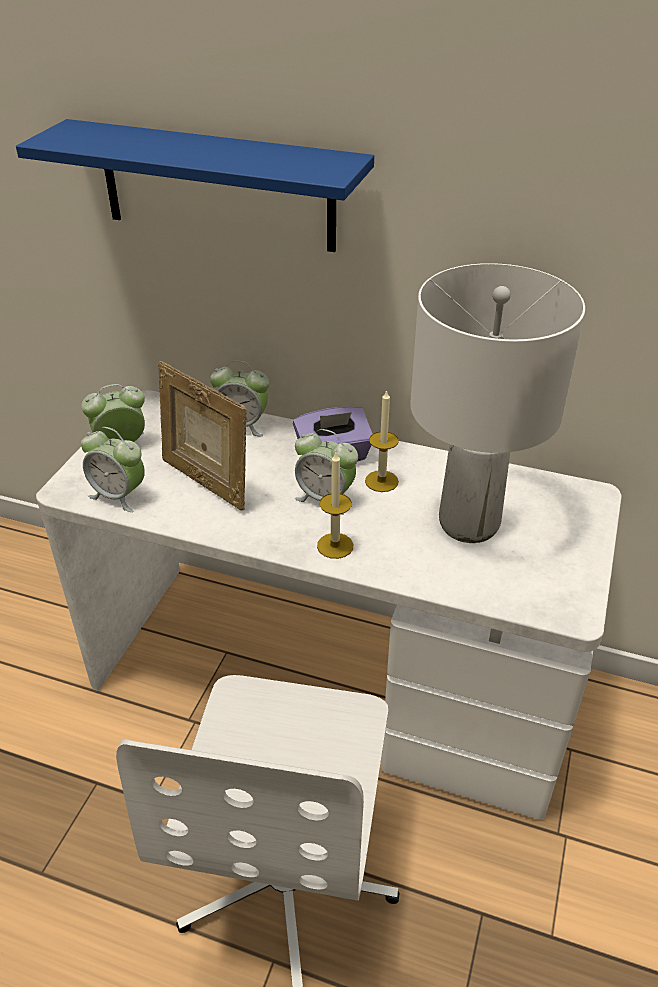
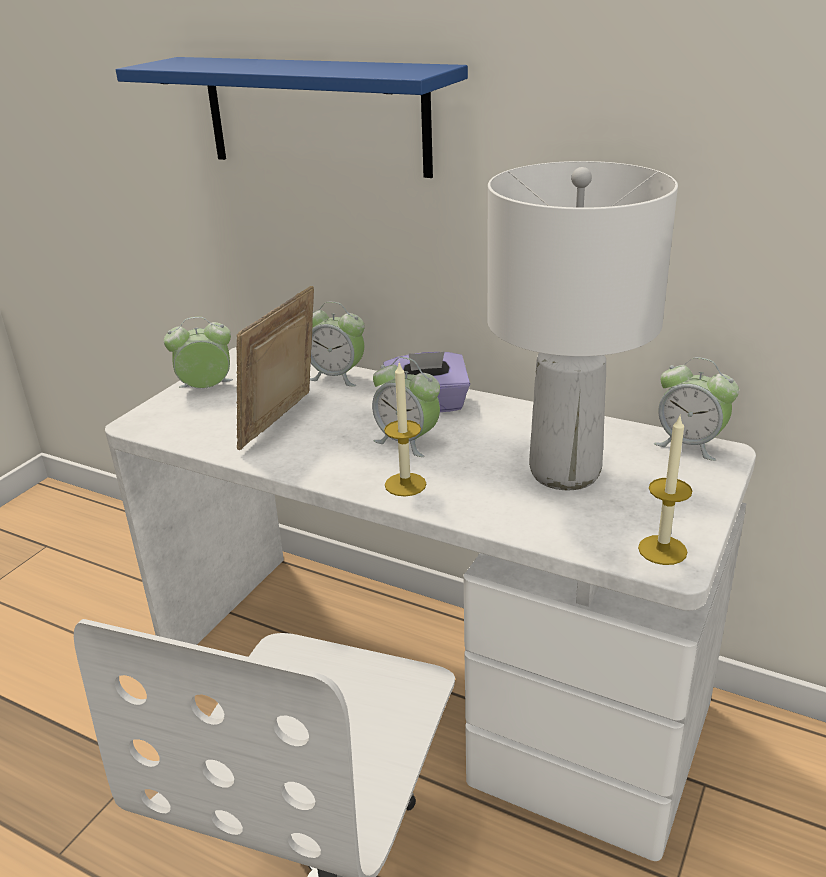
camera: 10 degrees right, 10 degrees down
alarm clock [81,427,145,512] -> alarm clock moved to [654,357,739,461]
picture frame [158,361,247,510] -> picture frame turned 60 degrees clockwise [237,286,314,450]
candle [365,389,399,492] -> candle moved to [638,414,692,565]

